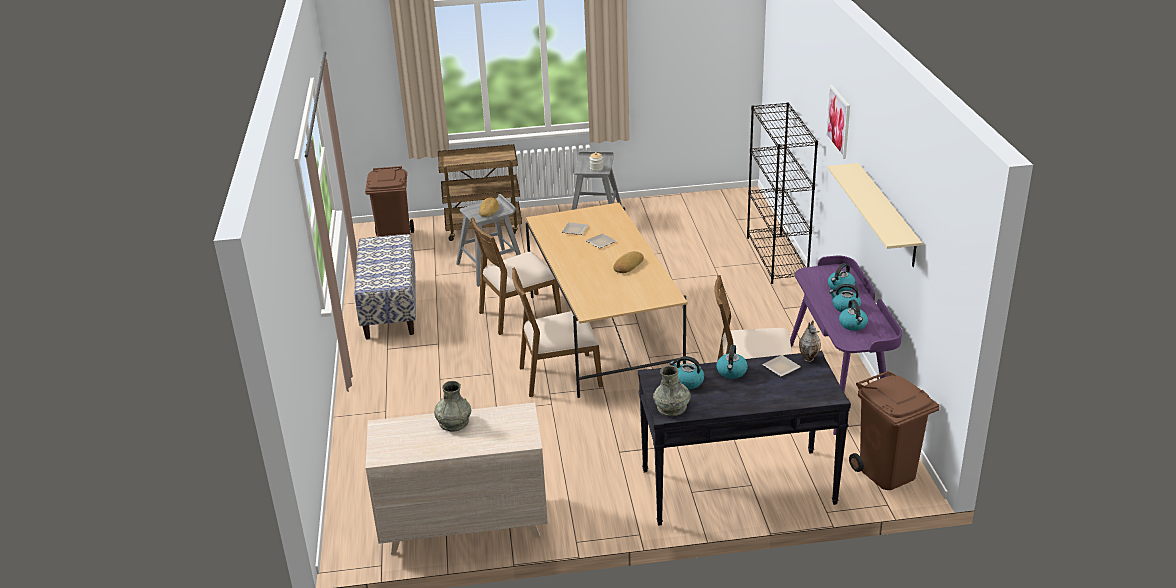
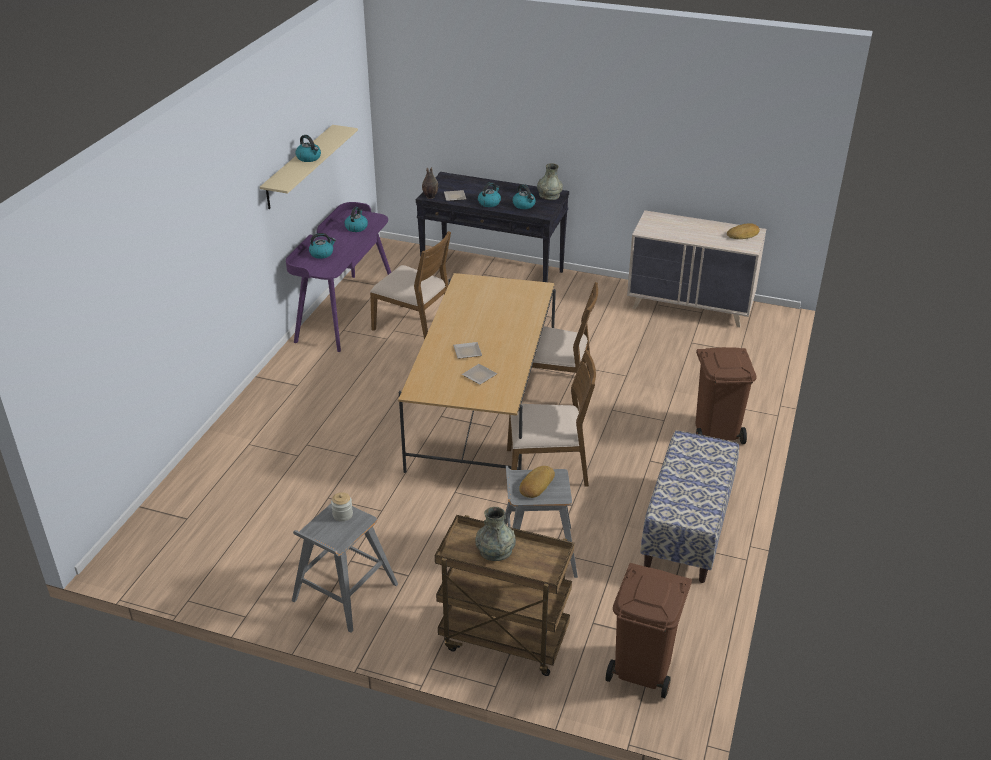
camera: 155 degrees left, 5 degrees up
grey vase [434,381,471,432] -> grey vase moved to [475,507,516,561]
bread [613,251,644,273] -> bread moved to [727,223,760,239]
black bookcase [747,102,818,284] -> none
picture [826,85,850,159] -> none
kettle [829,284,861,312] -> kettle moved to [296,135,321,162]
brown trash can [849,371,940,490] -> brown trash can moved to [696,347,757,444]

